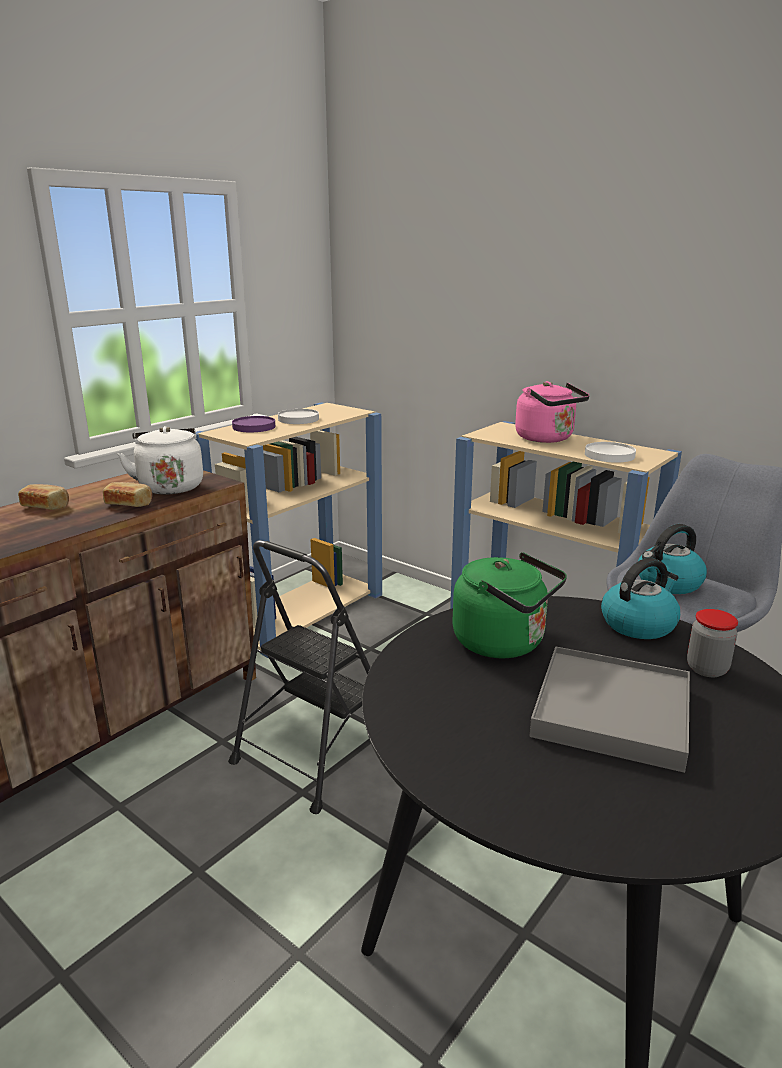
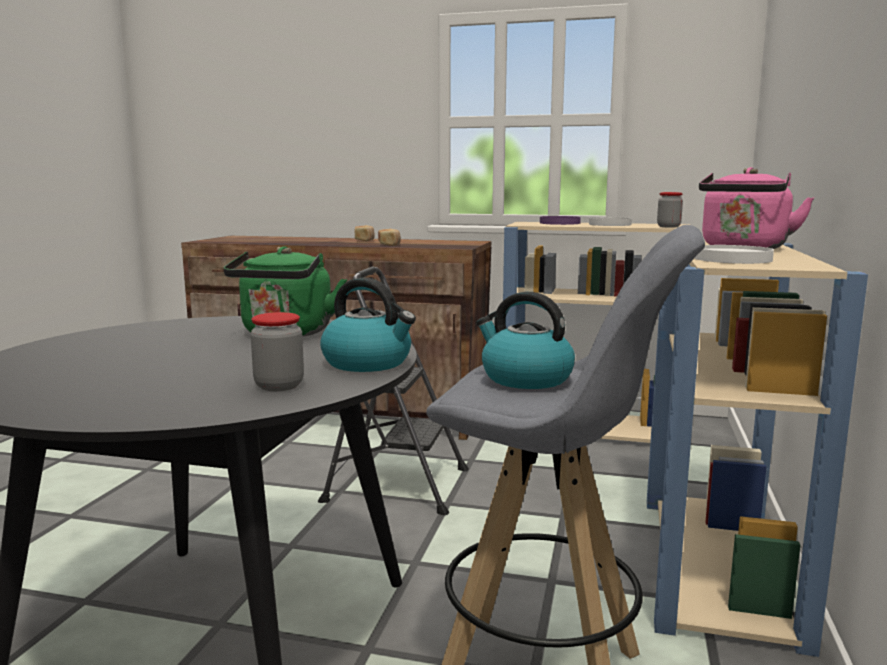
camera: 65 degrees right, 10 degrees down
white kettle [118,426,203,495] -> none
grey tray [529,646,690,773] -> none
none -> jar [657,192,683,227]

